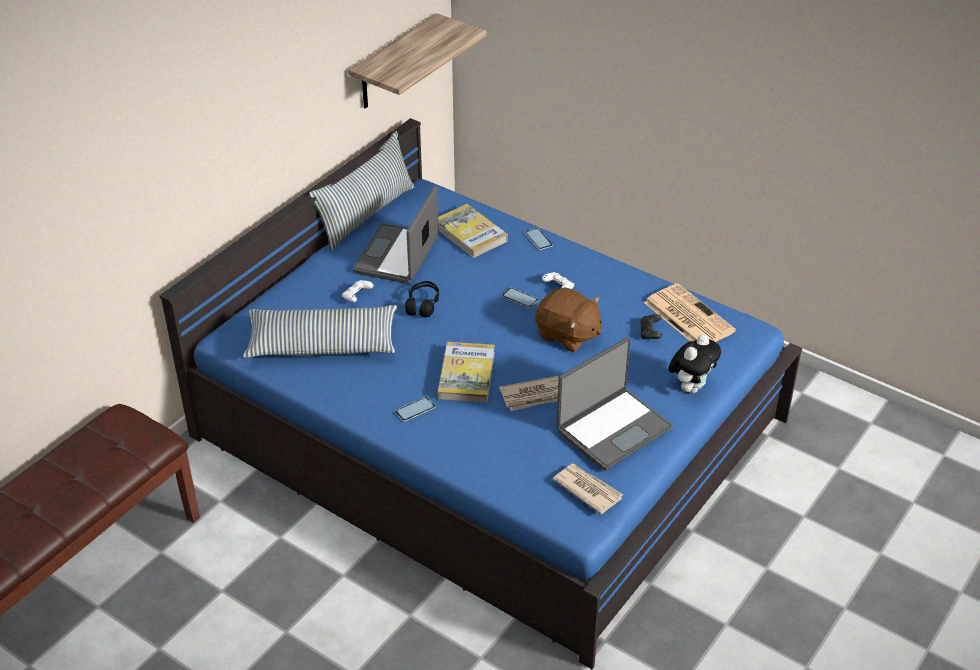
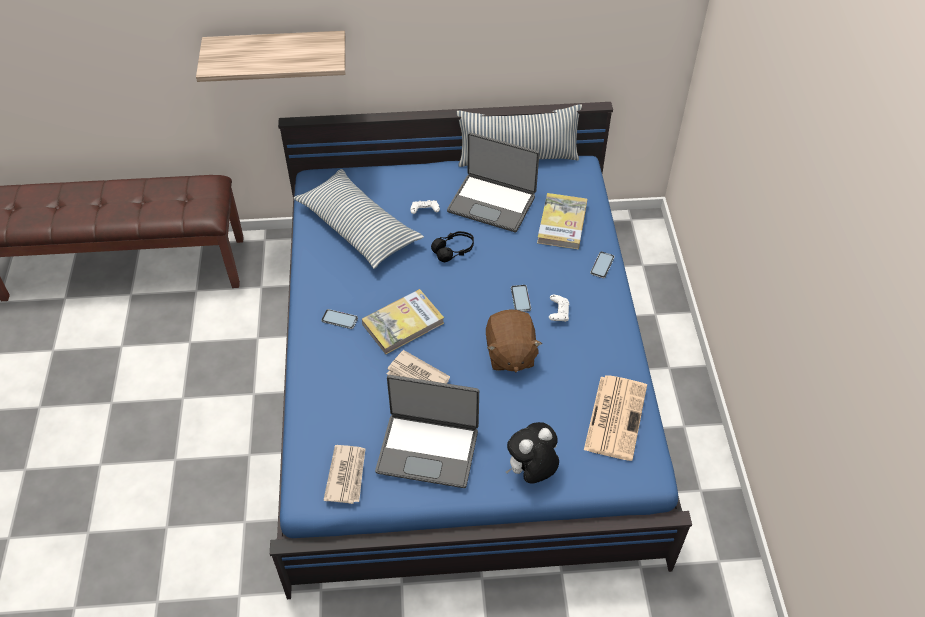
camera: 50 degrees right, 10 degrees up
shelf [348,13,486,109] -> shelf moved to [196,31,345,82]
laptop [353,186,439,284] -> laptop turned 135 degrees counterclockwise [447,132,539,232]
black game controller [640,314,662,340] -> none
plush toy [668,334,721,393] -> plush toy turned 150 degrees clockwise [506,422,559,484]

